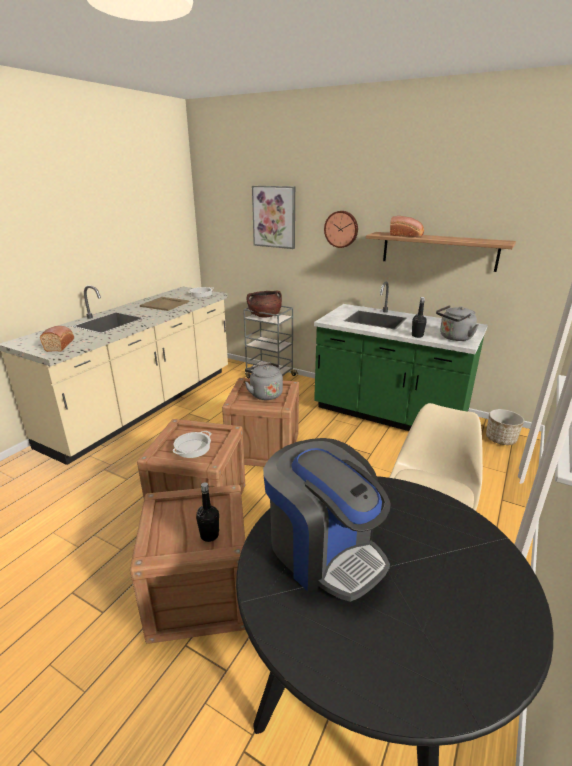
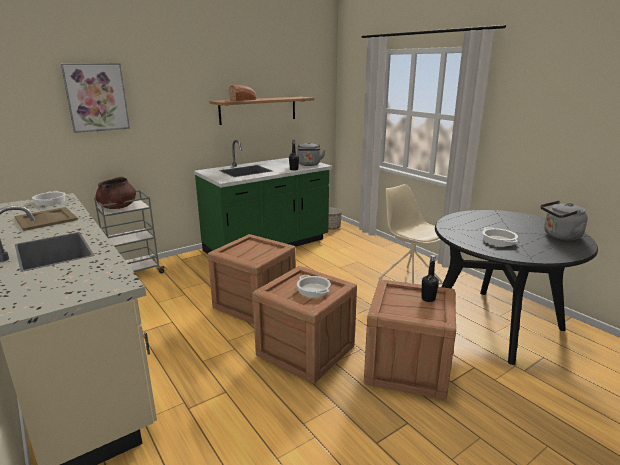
camera: 65 degrees left, 5 degrees down
bread [40,326,74,352] -> none
grey kettle [245,363,283,400] -> grey kettle moved to [541,201,588,240]
coffee machine [263,438,391,602] -> cooking pot [482,227,518,246]
wall clock [324,211,358,248] -> none

